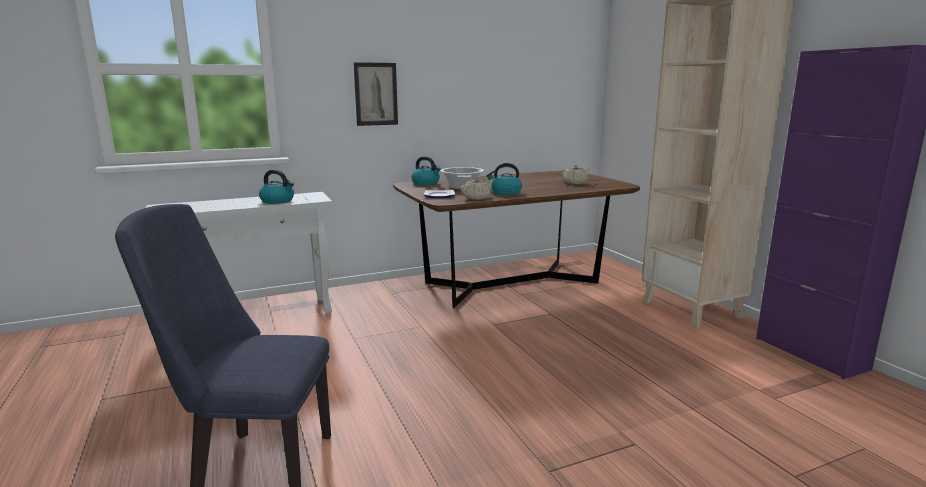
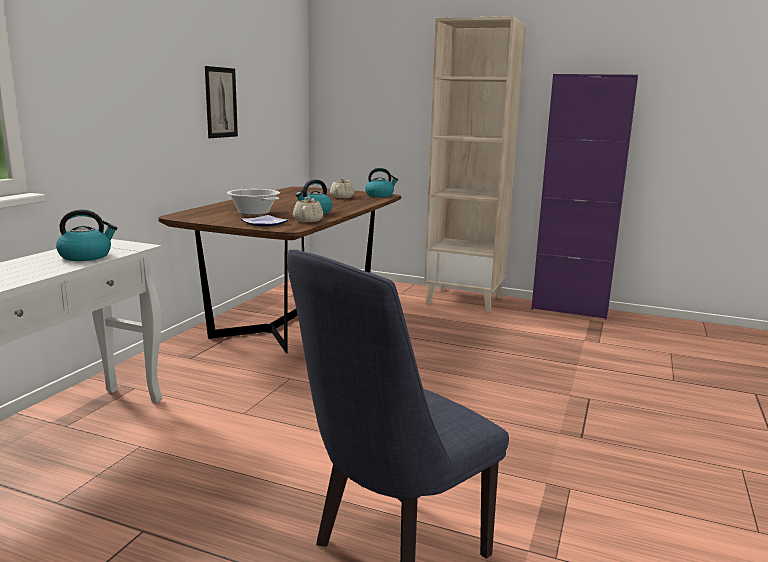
camera: 45 degrees left, 0 degrees up
picture [354,62,398,126] -> picture moved to [205,66,238,138]
kettle [411,156,441,185] -> kettle moved to [365,168,398,197]

